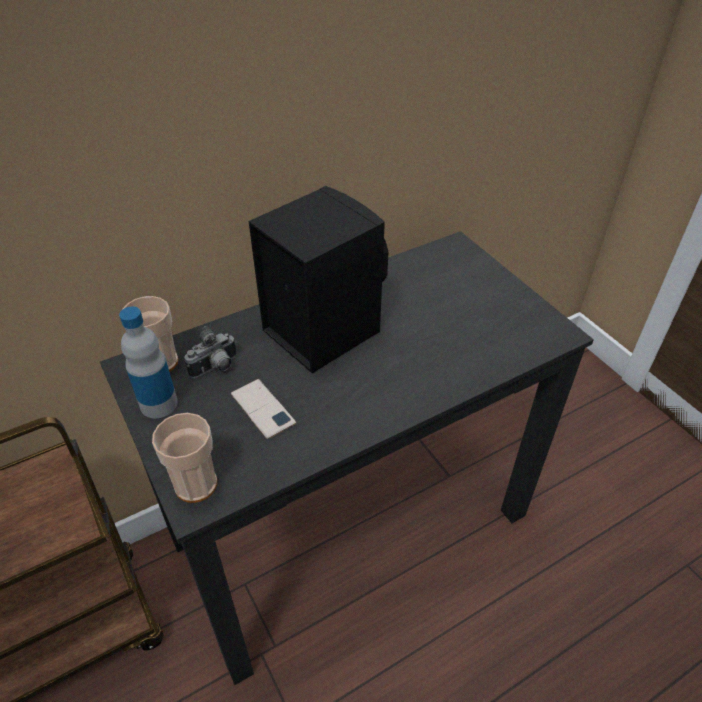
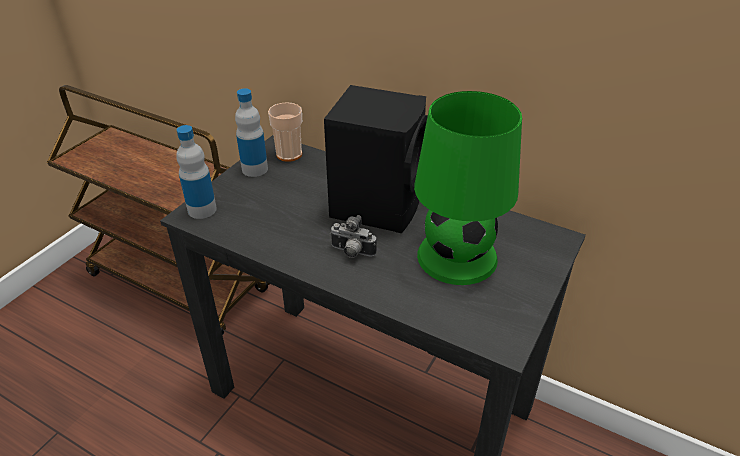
camera: 60 degrees right, 5 degrees down
cup [152,413,217,503] -> bottle [176,125,217,219]
camera [184,326,237,378] -> camera moved to [330,215,377,258]
phone [231,379,296,439] -> none
none -> green table lamp [414,91,522,285]

